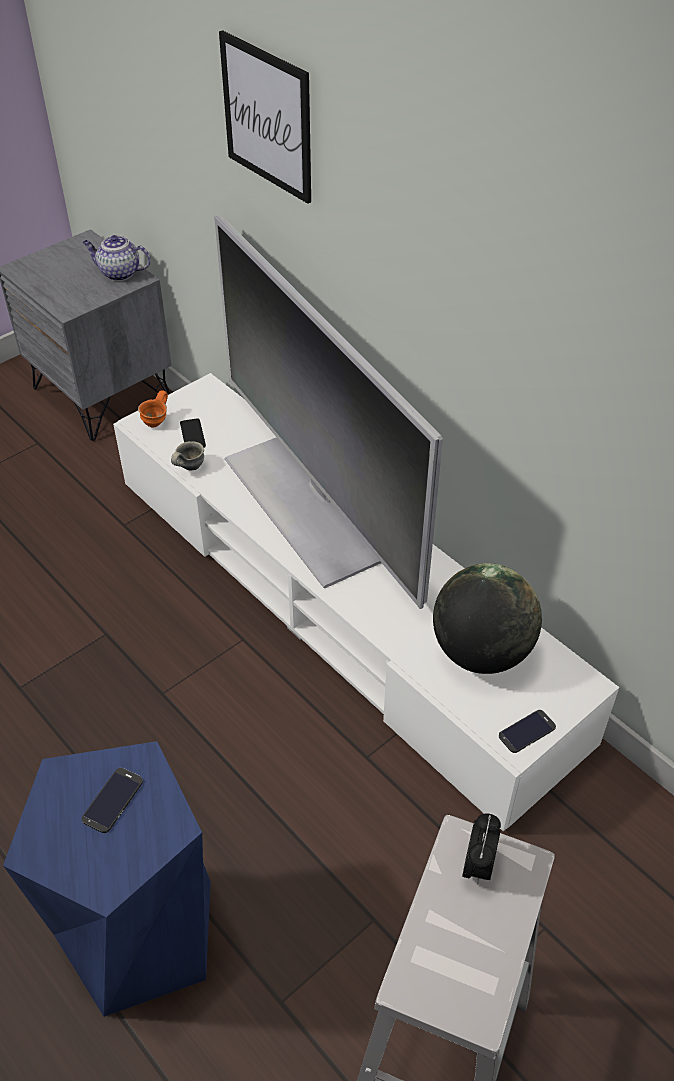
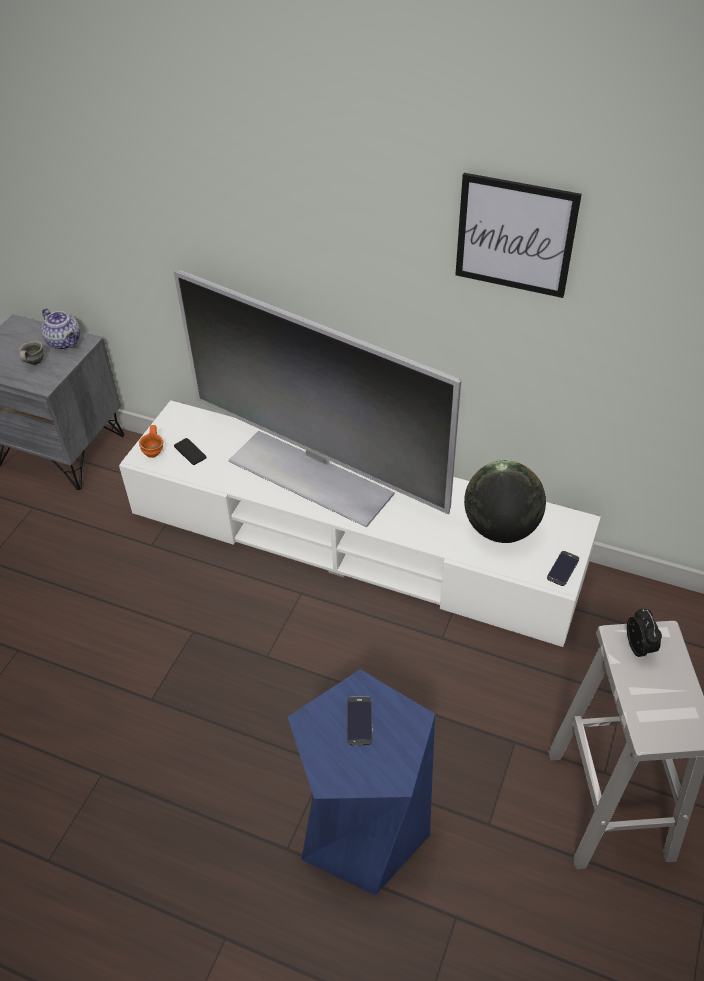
camera: 25 degrees left, 0 degrees up
teapot [82,235,151,281] -> teapot turned 120 degrees counterclockwise [41,308,80,350]
grey mug [171,441,204,471] -> grey mug moved to [19,341,44,365]
picture [219,30,311,204] -> picture moved to [455,173,582,298]

